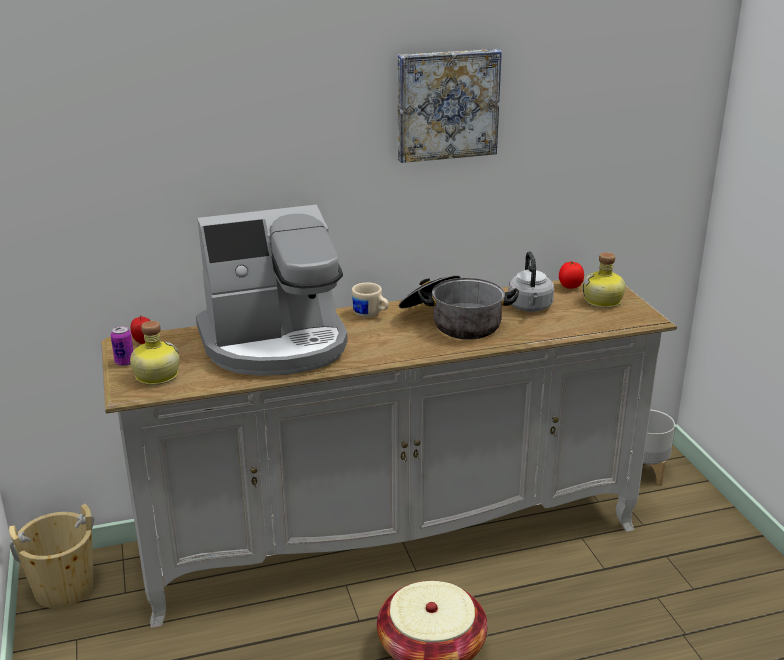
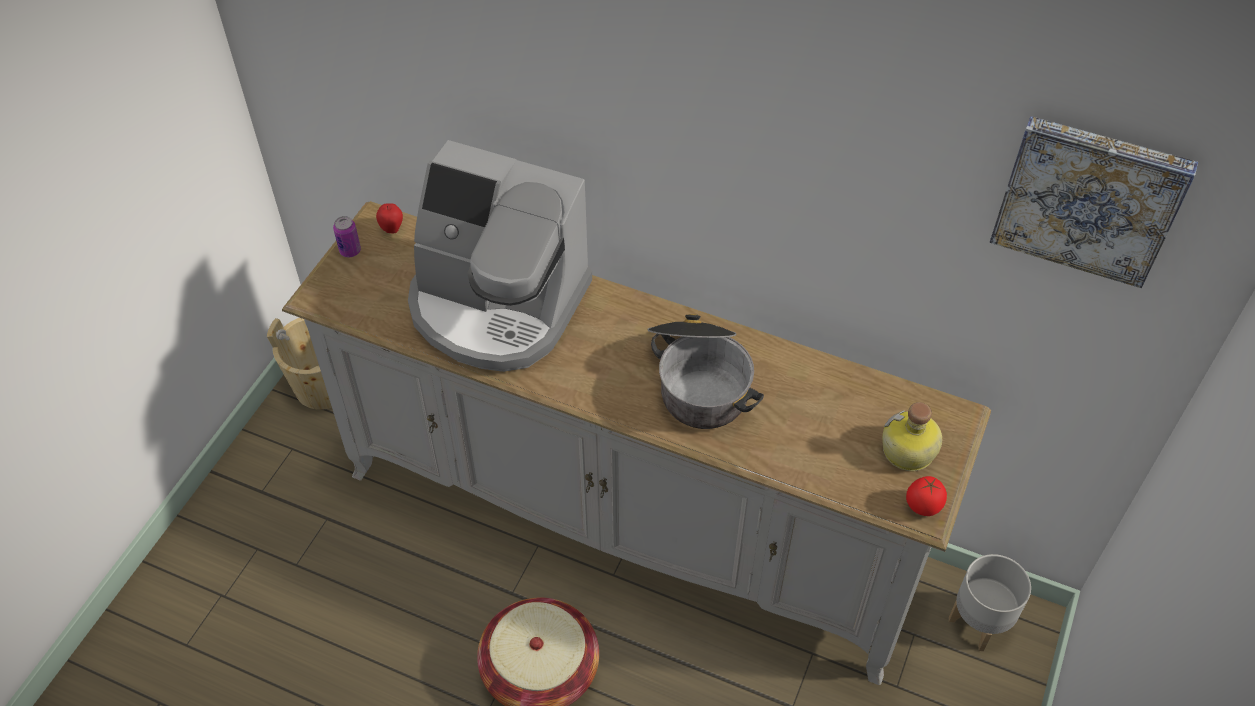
camera: 40 degrees right, 25 degrees up
bottle [130,321,180,385] -> none
beige mug [352,283,389,317] -> none
picture [398,49,502,163] -> picture moved to [990,116,1198,288]
grey kettle [508,251,554,312] -> none
tomato [559,262,584,289] -> tomato moved to [906,476,947,516]

